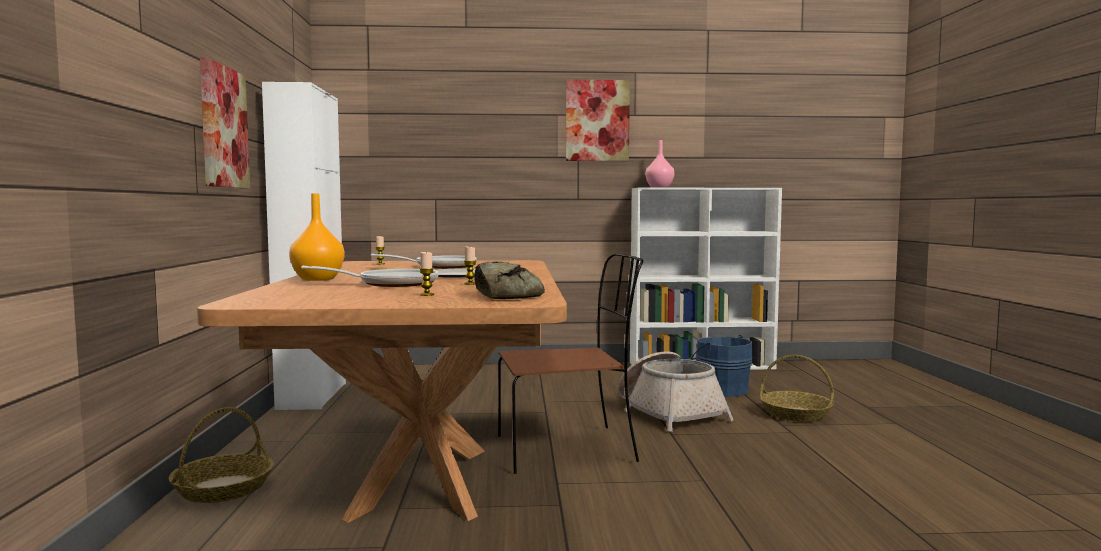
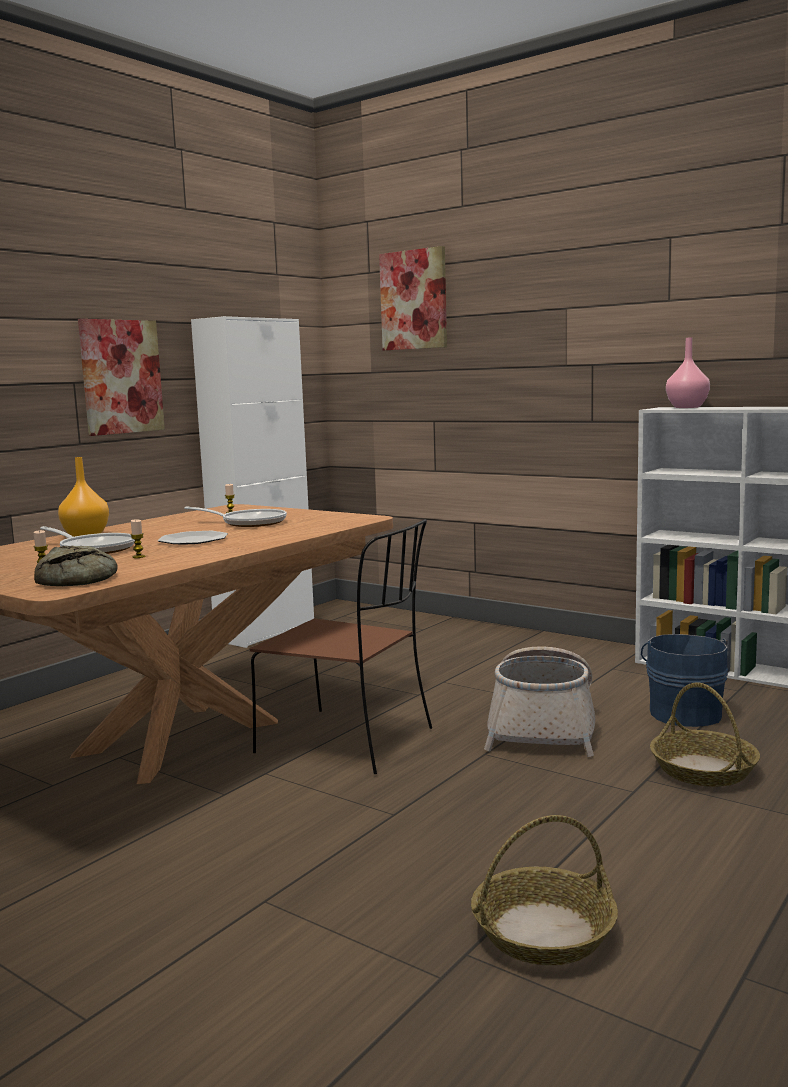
camera: 40 degrees right, 5 degrees up
basket [168,407,274,503] -> basket moved to [471,815,618,965]
picture [566,80,630,161] -> picture moved to [379,246,447,351]

